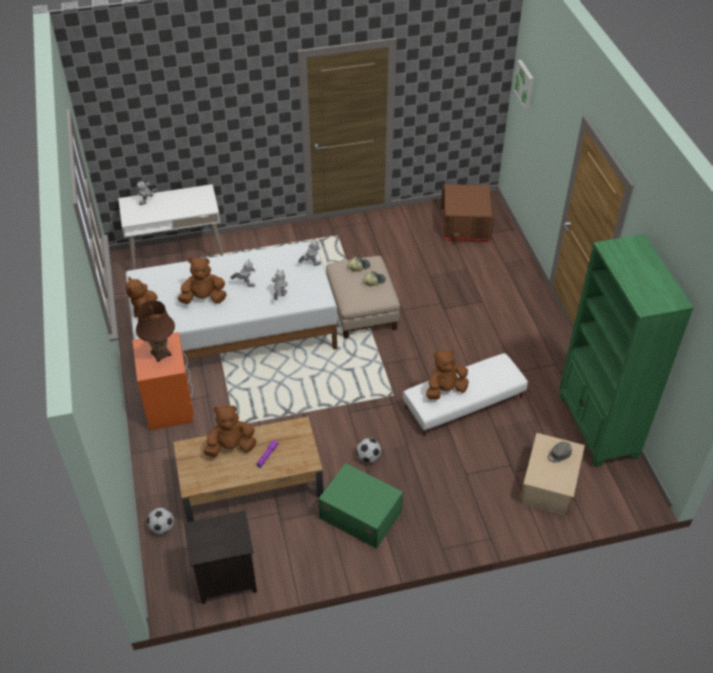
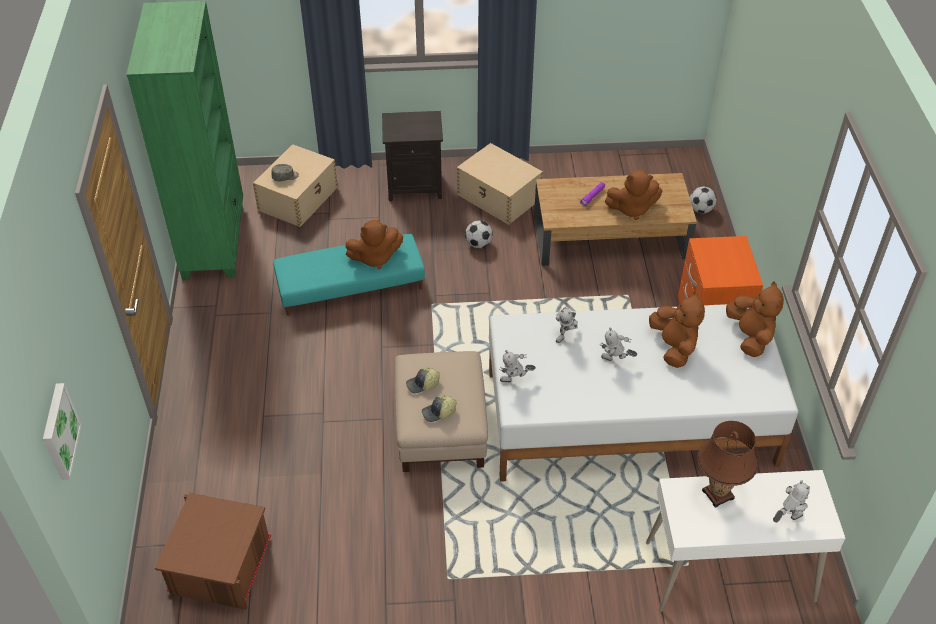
camera: 170 degrees left, 0 degrees up
brown table lamp [136,300,175,362] -> brown table lamp moved to [698,421,758,508]
brown plush toy [178,257,227,304] -> brown plush toy turned 105 degrees counterclockwise [649,291,705,368]
black nightstand [184,511,257,604] -> black nightstand moved to [382,111,443,201]
green storage box [319,463,403,549] -> beige storage box [457,143,543,225]
white ottoman [403,353,528,436] -> turquoise ottoman [273,234,425,316]

